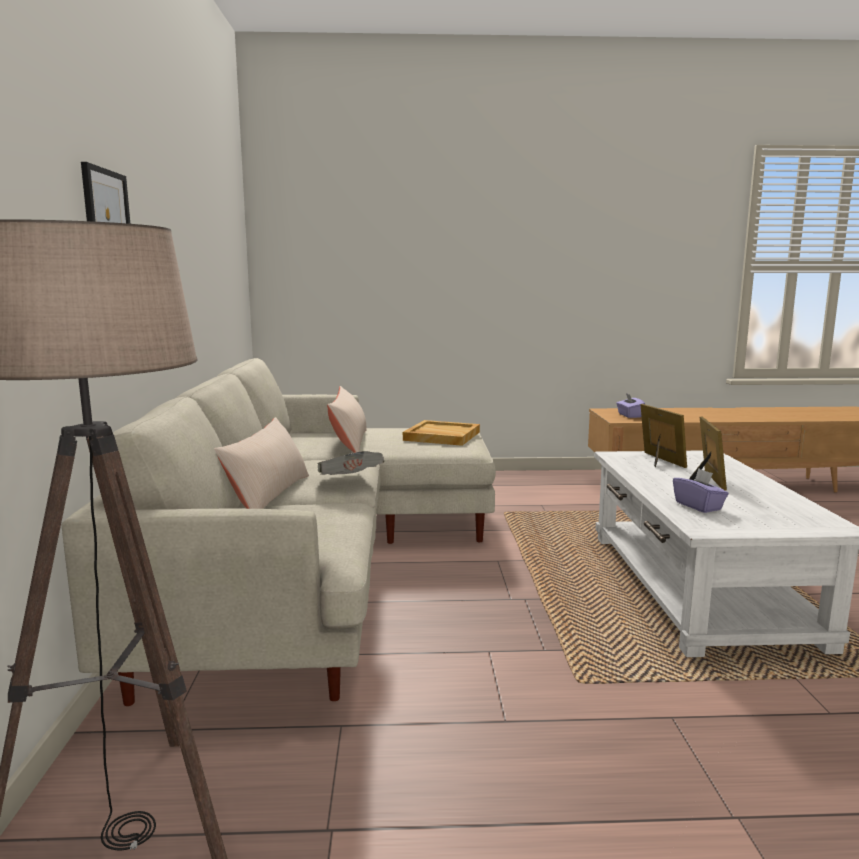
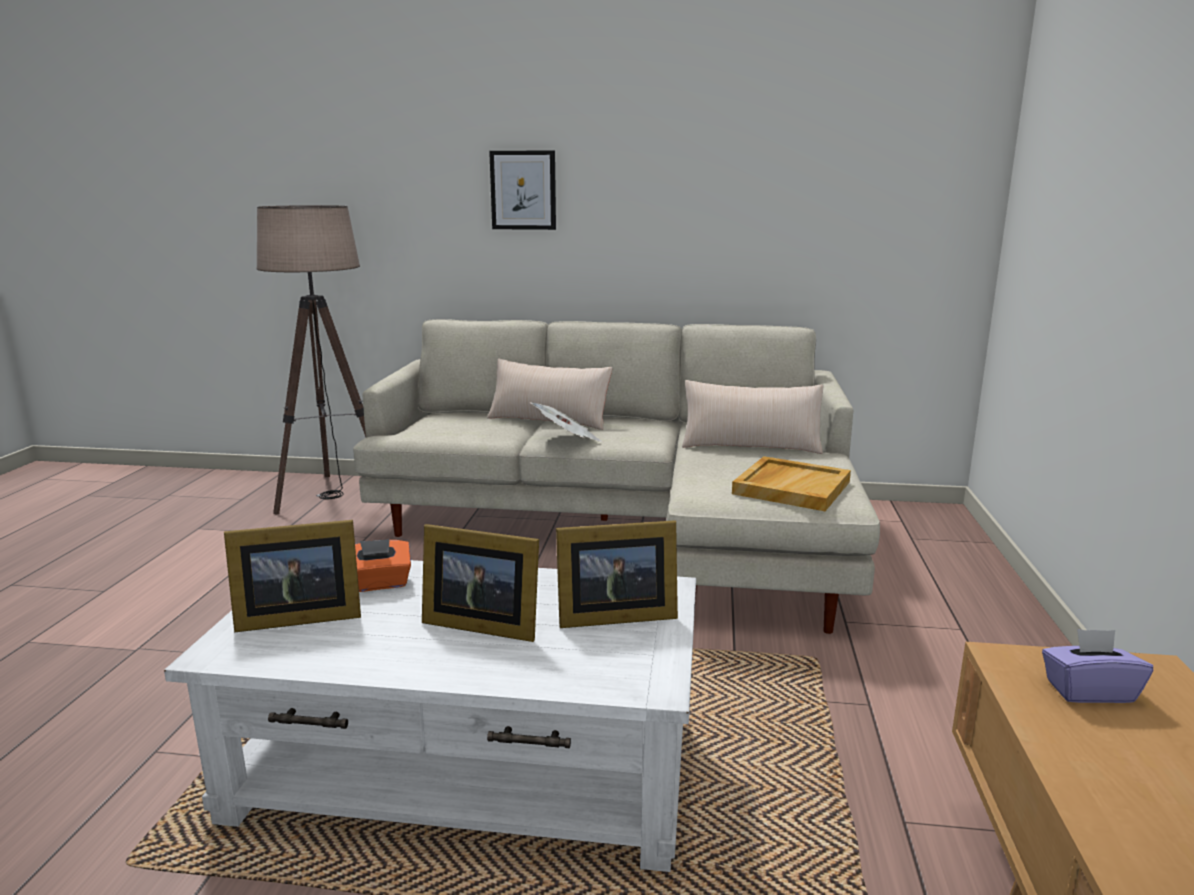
camera: 100 degrees right, 5 degrees up
purple tissue box [673,468,729,513] -> orange tissue box [355,539,411,592]
none -> picture frame [224,520,361,633]

